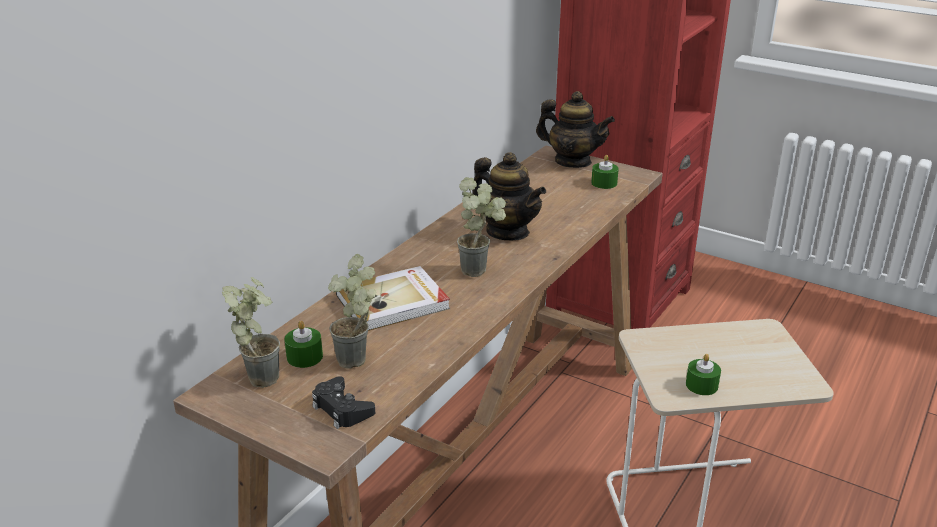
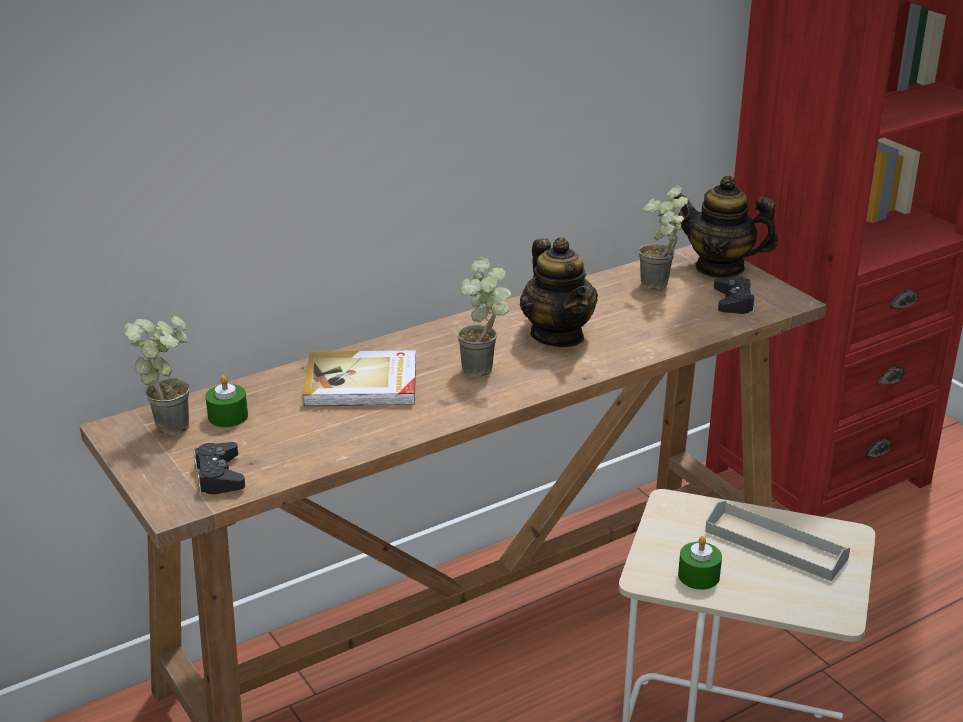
camera: 25 degrees right, 0 degrees up
potted plant [328,254,376,369] -> potted plant moved to [639,185,688,290]
teapot [536,91,615,168] -> teapot turned 150 degrees clockwise [674,176,779,278]
green candle [591,155,619,189] -> black game controller [714,276,755,314]
none -> grey tray [705,500,850,581]

